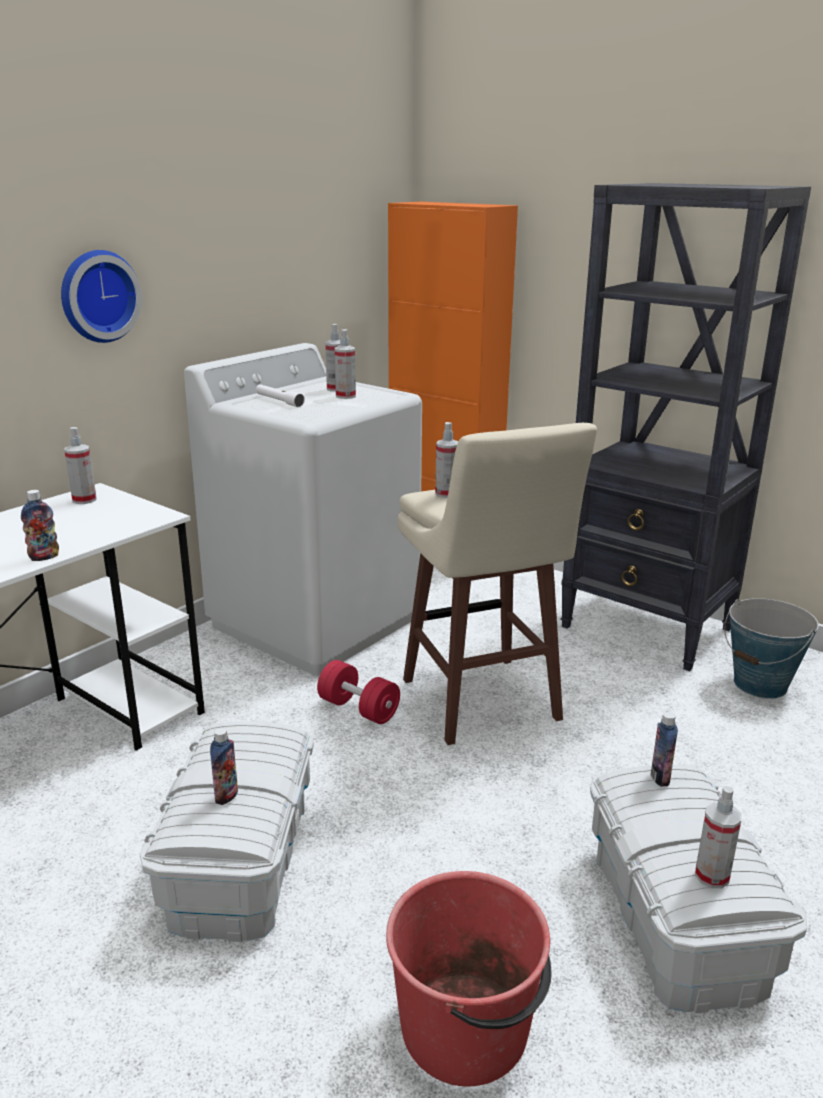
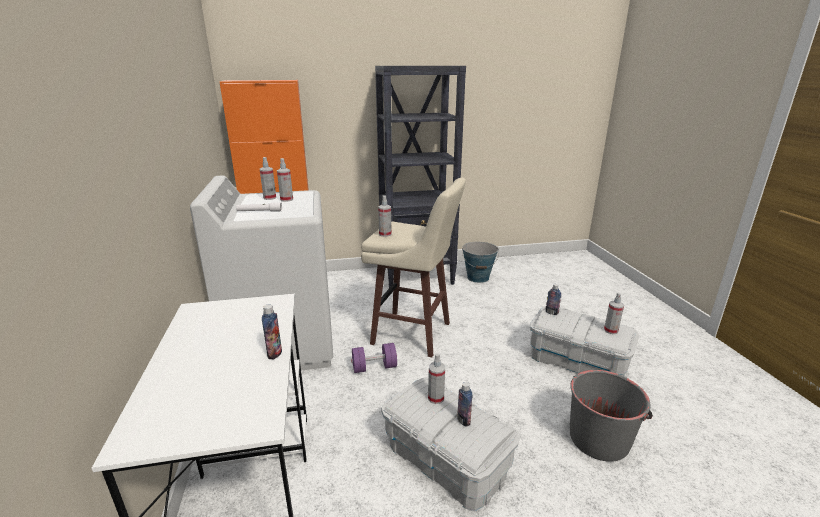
camera: 50 degrees left, 0 degrees up
wall clock [61,250,142,343] -> none
spray bottle [64,427,96,504] -> spray bottle moved to [428,353,445,404]
red dumbbell [317,660,400,724] -> purple dumbbell [351,343,397,373]
red bucket [386,871,552,1087] -> grey bucket [570,370,653,462]

